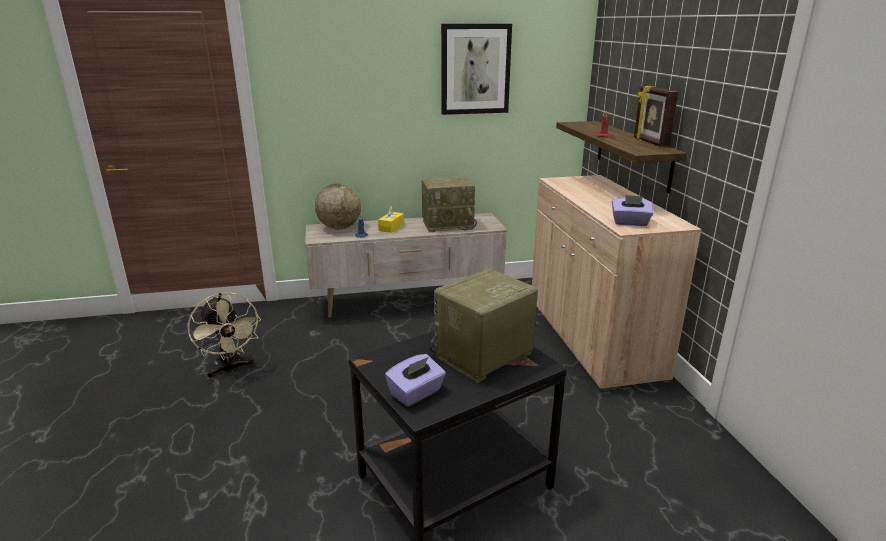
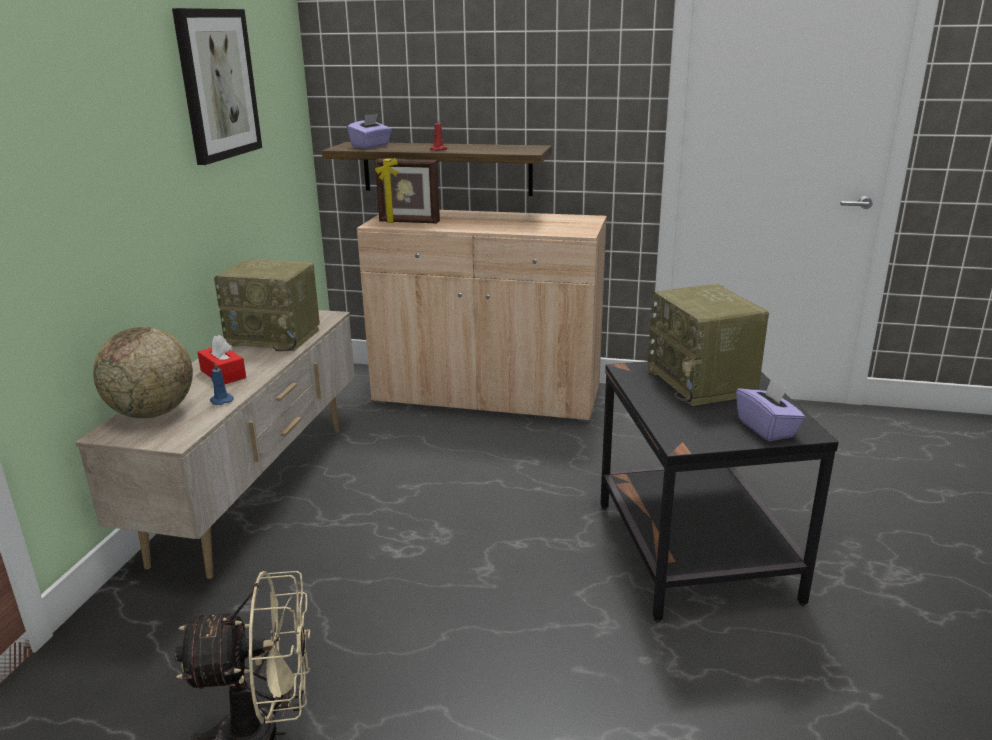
camera: 65 degrees left, 0 degrees up
yellow tissue box [378,205,404,233] -> red tissue box [197,335,246,385]
radio [421,177,477,232] -> radio turned 90 degrees clockwise [214,259,320,351]
purple tissue box [612,195,653,226] -> purple tissue box moved to [347,114,392,149]
picture frame [634,86,678,147] -> picture frame moved to [375,158,440,223]

